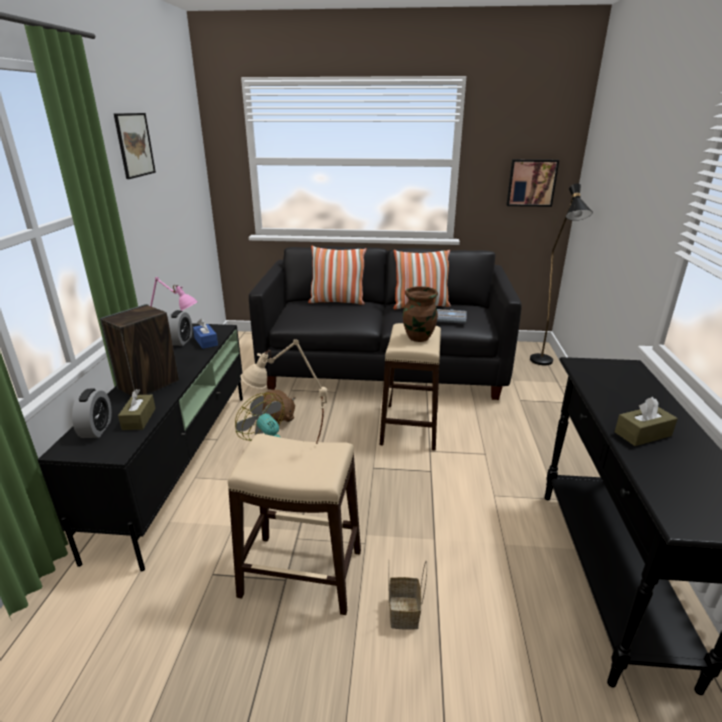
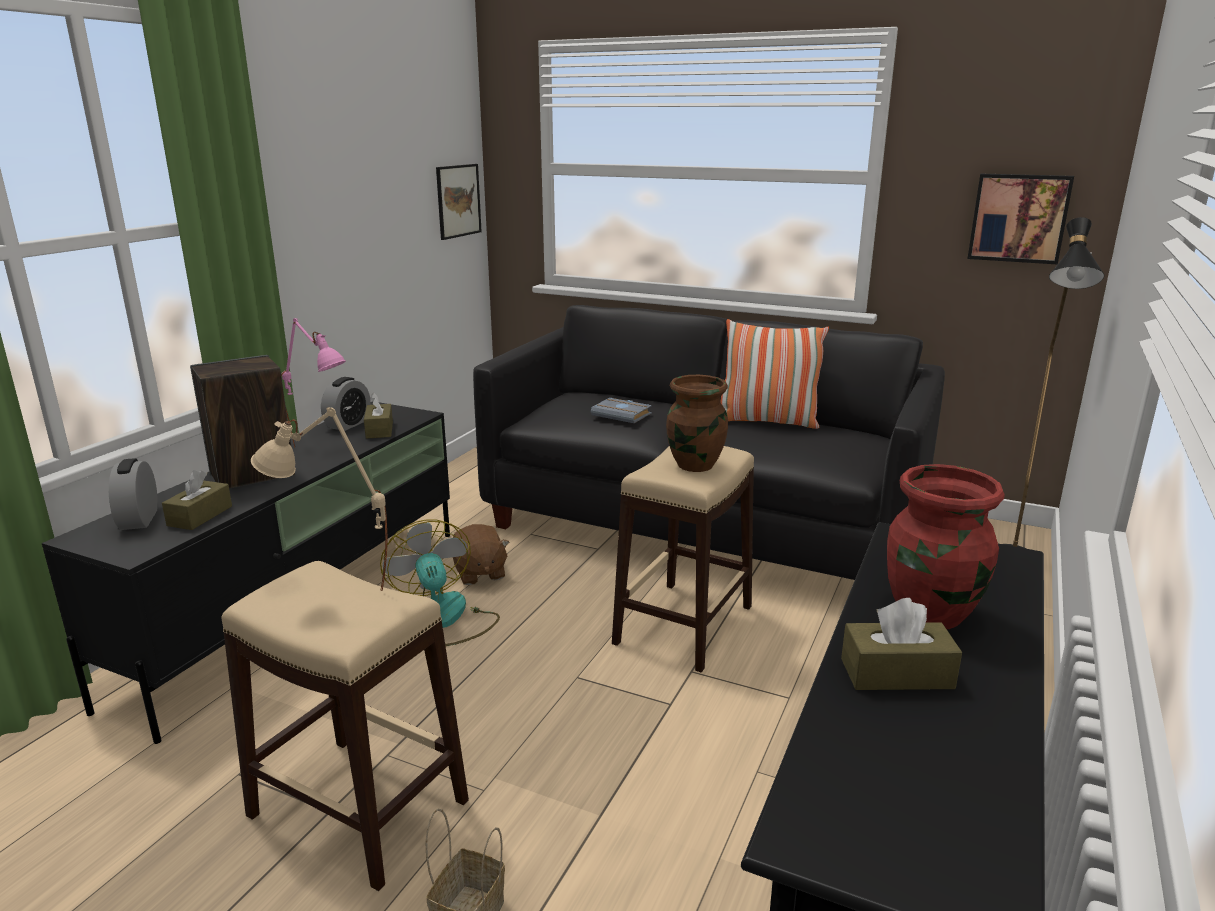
camera: 20 degrees right, 5 degrees down
alarm clock [72,389,112,438] -> alarm clock turned 150 degrees clockwise [109,458,158,530]
picture [114,113,156,179] -> picture moved to [436,164,482,240]
blue tissue box [193,319,218,349] -> brown tissue box [364,393,393,439]
pillow [308,246,367,305] -> none
grey book [437,309,467,324] -> grey book moved to [591,398,652,423]
none -> red vase [887,464,1005,629]

